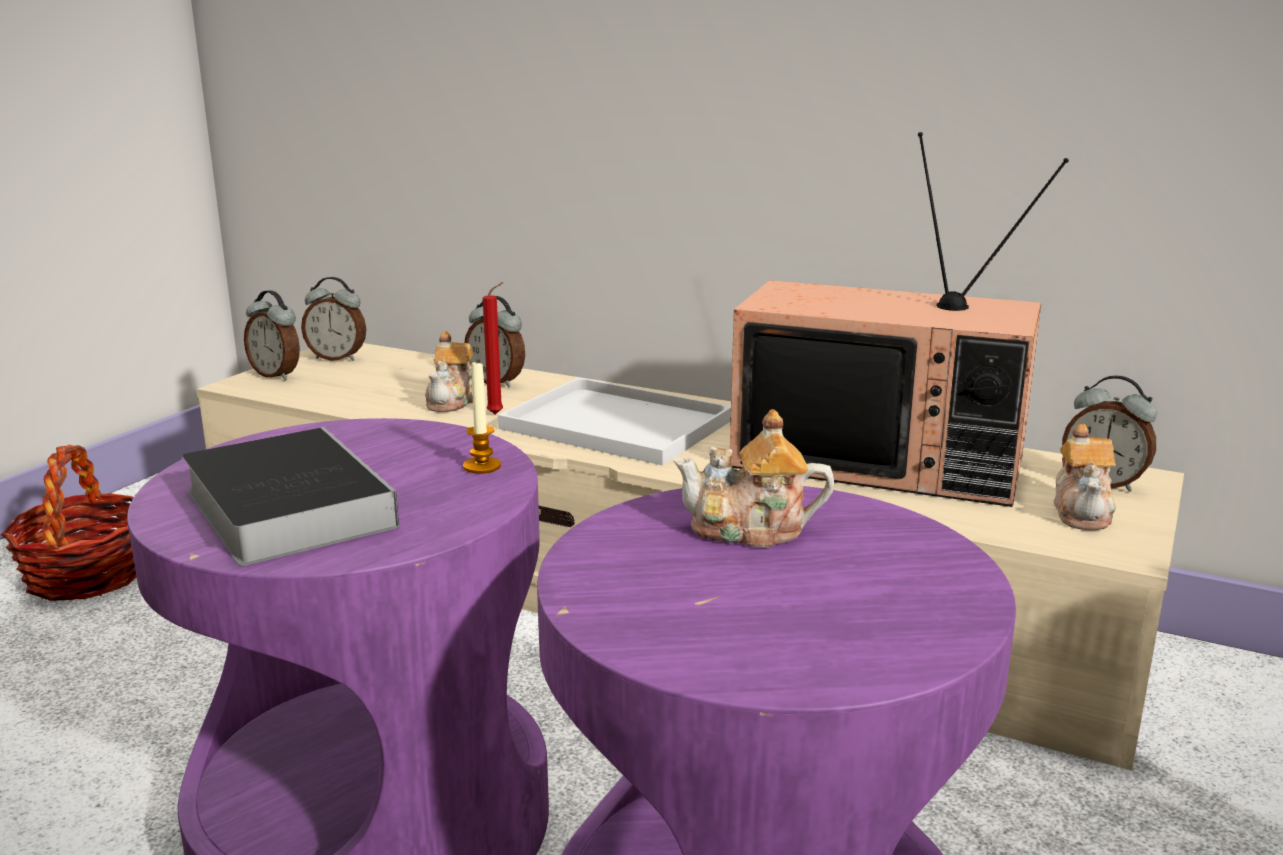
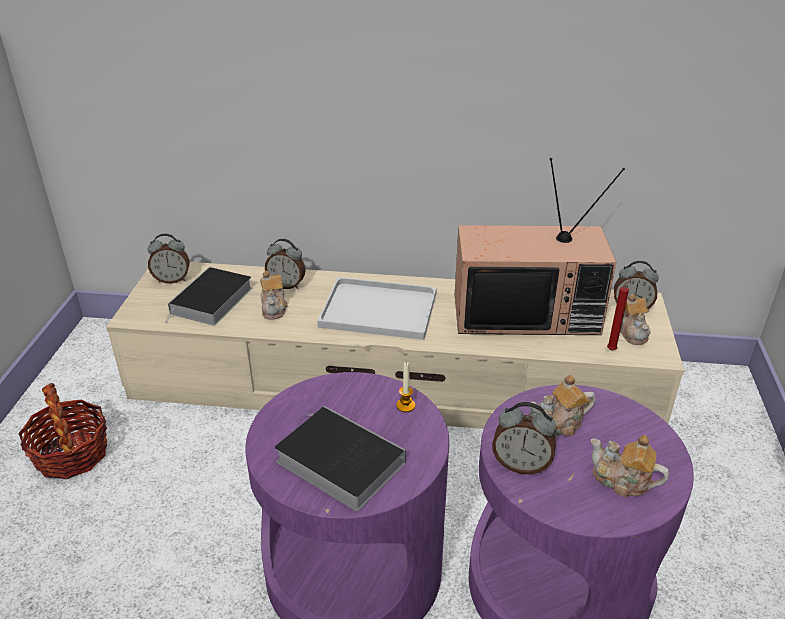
camera: 20 degrees left, 15 degrees up
alarm clock [244,290,300,380] -> alarm clock moved to [492,402,556,474]
red candle [483,282,503,414] -> red candle moved to [607,279,631,351]
none -> book [164,267,252,326]
none -> teapot [591,435,669,497]

